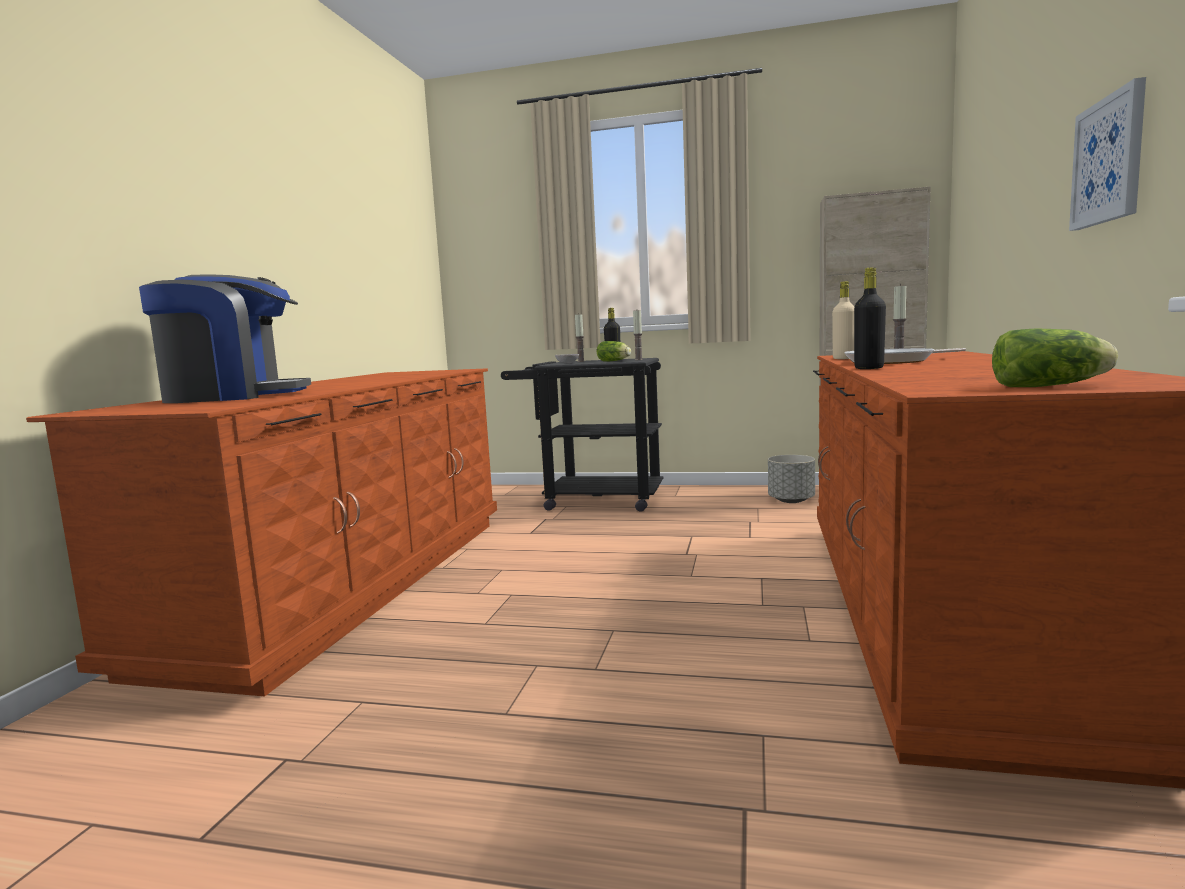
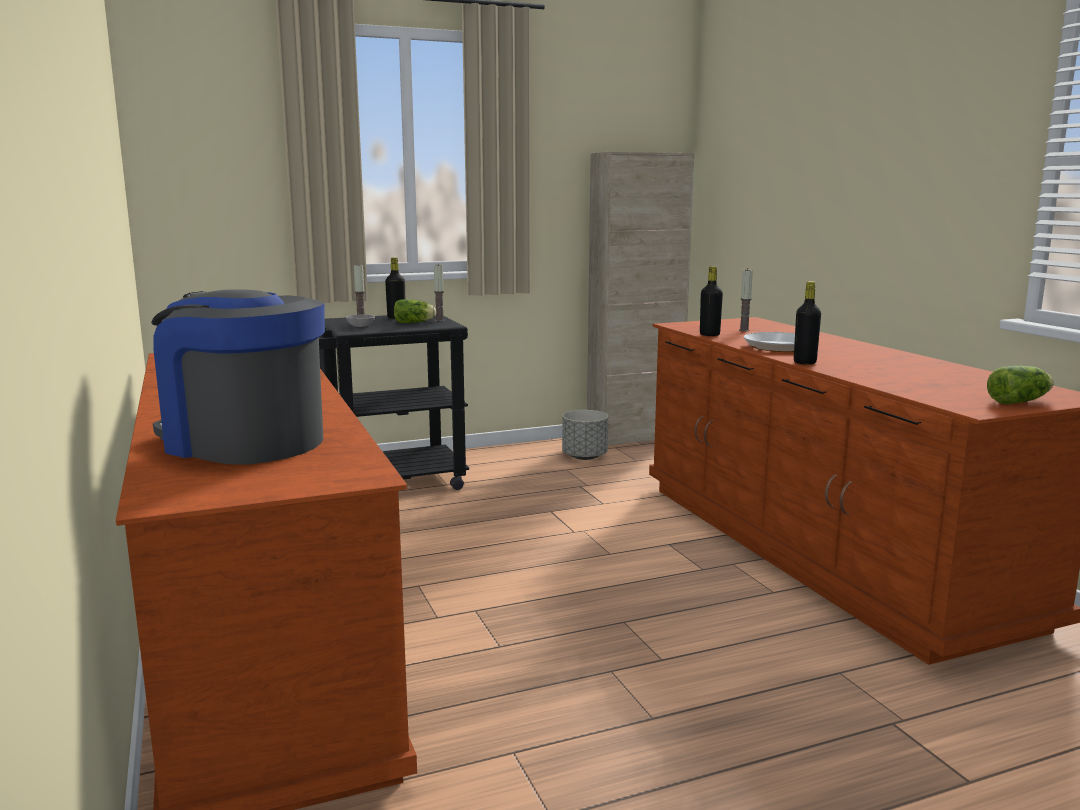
camera: 35 degrees left, 5 degrees up
coffee machine [139,274,311,403] -> coffee machine turned 105 degrees counterclockwise [151,289,325,465]
beige bottle [832,281,855,359] -> black bottle [700,266,723,336]
picture [1069,77,1146,231] -> none

